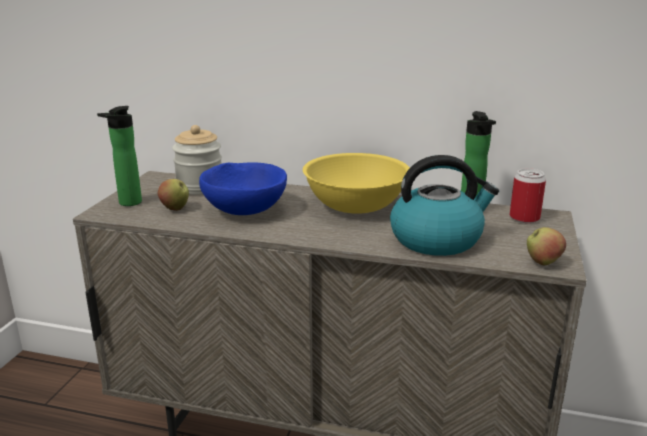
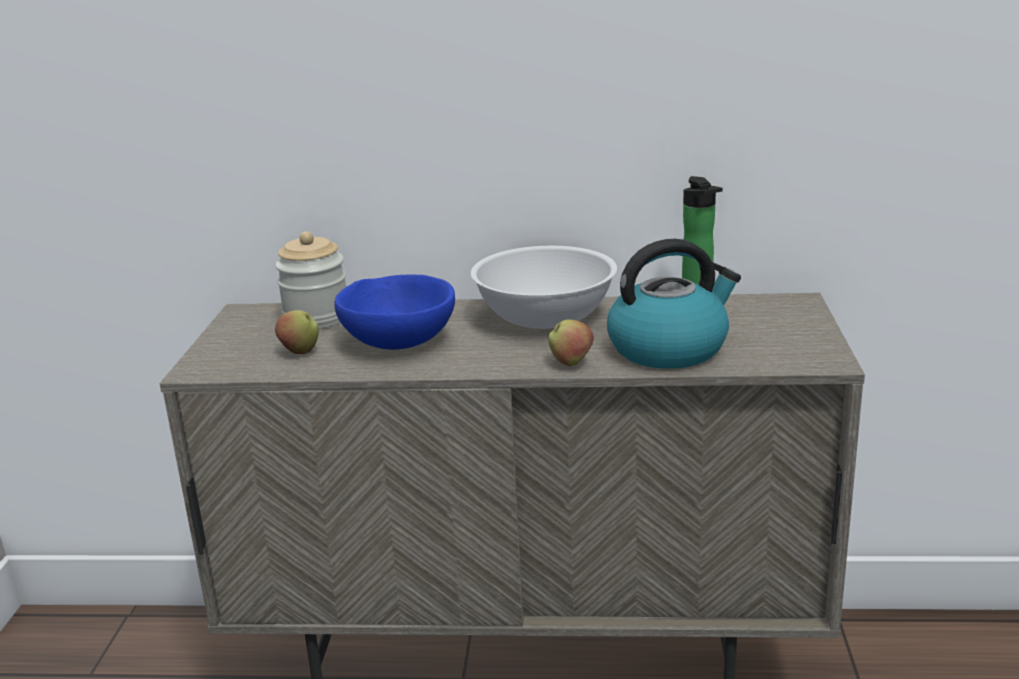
camera: 10 degrees left, 0 degrees up
bottle [97,106,142,206] -> none
yellow bowl [303,153,410,214] -> white bowl [471,246,617,329]
can [510,168,546,223] -> none
apple [527,227,566,265] -> apple moved to [548,319,594,366]

